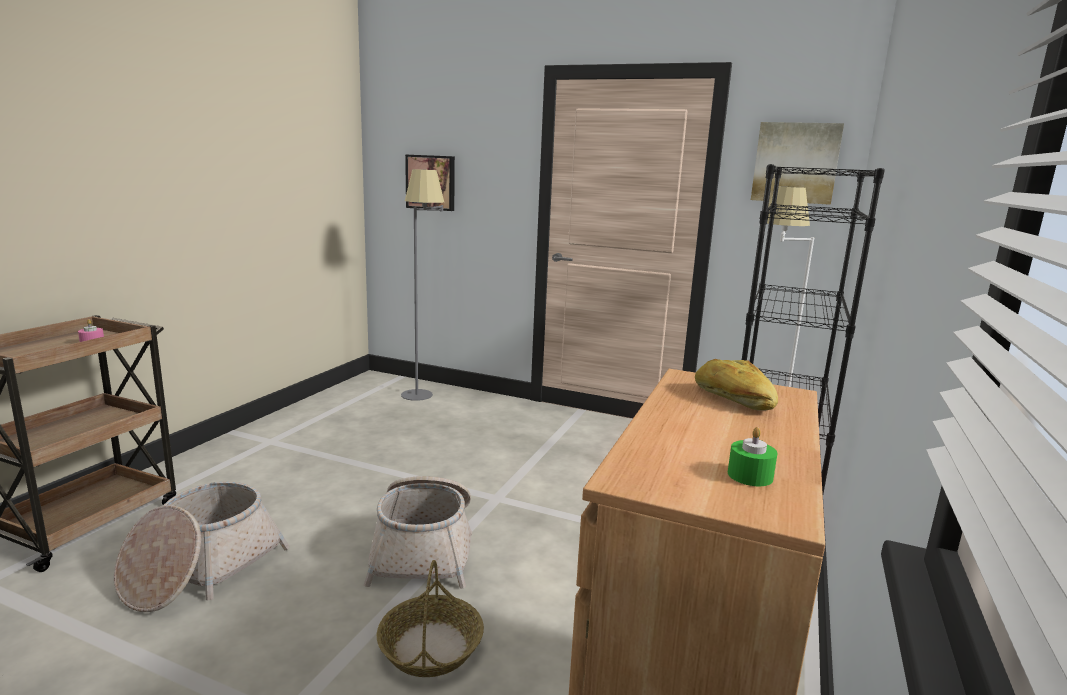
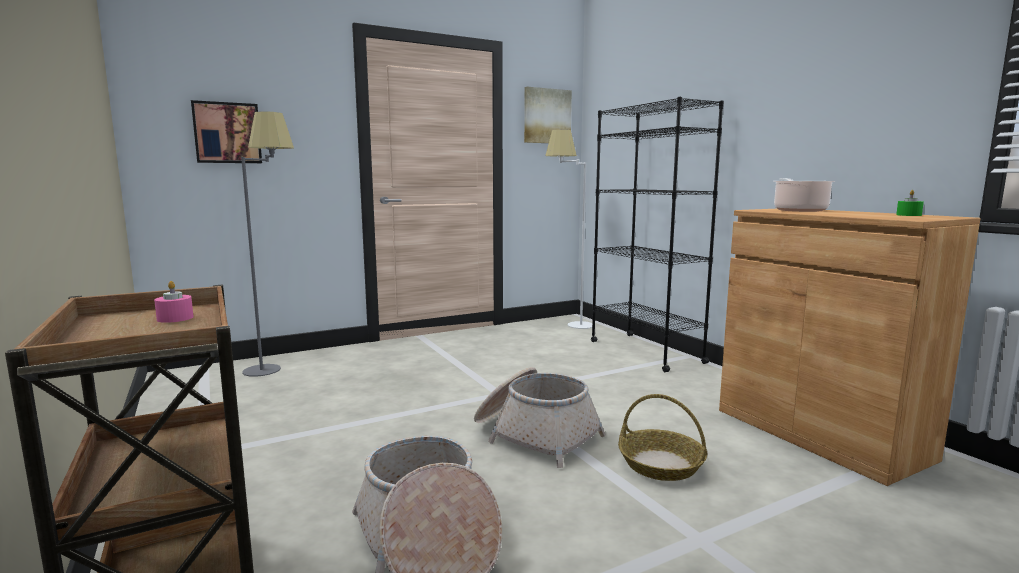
camera: 50 degrees left, 5 degrees down
bread [695,359,778,411] -> cooking pot [773,178,835,212]

